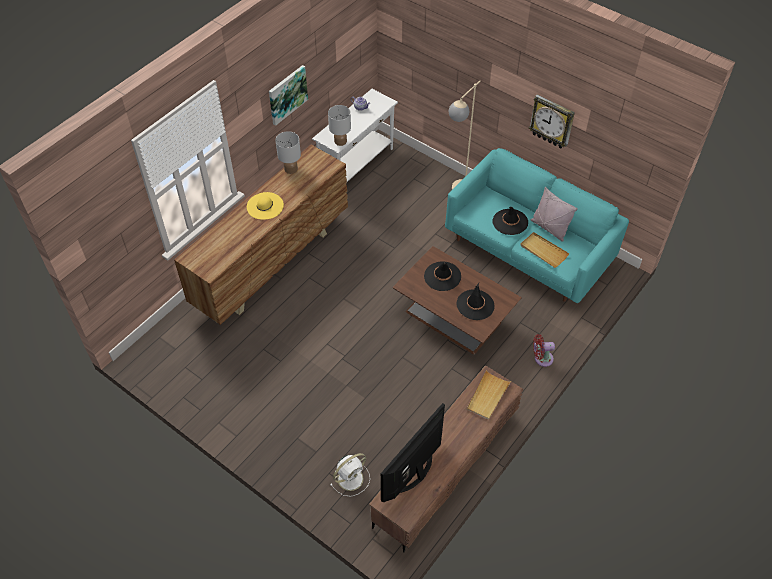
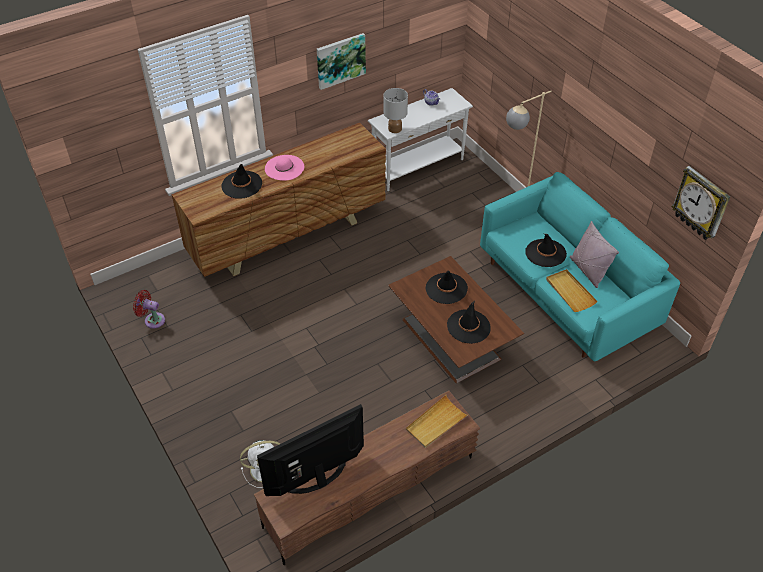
camera: 20 degrees right, 5 degrees down
yellow hat [247,192,284,220] -> pink hat [265,155,304,181]
grey table lamp [275,131,301,174] -> none
wall clock [529,95,575,149] -> wall clock moved to [672,166,730,240]
red fan [533,334,555,367] -> red fan moved to [133,290,165,329]
none -> black hat [221,164,262,198]

